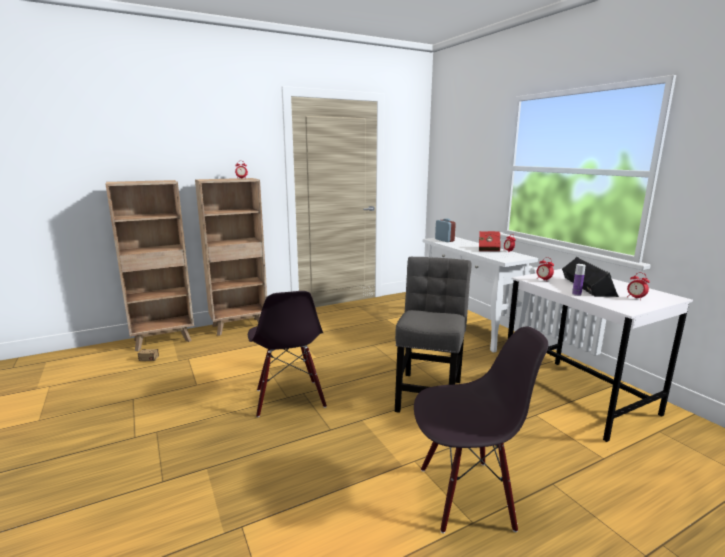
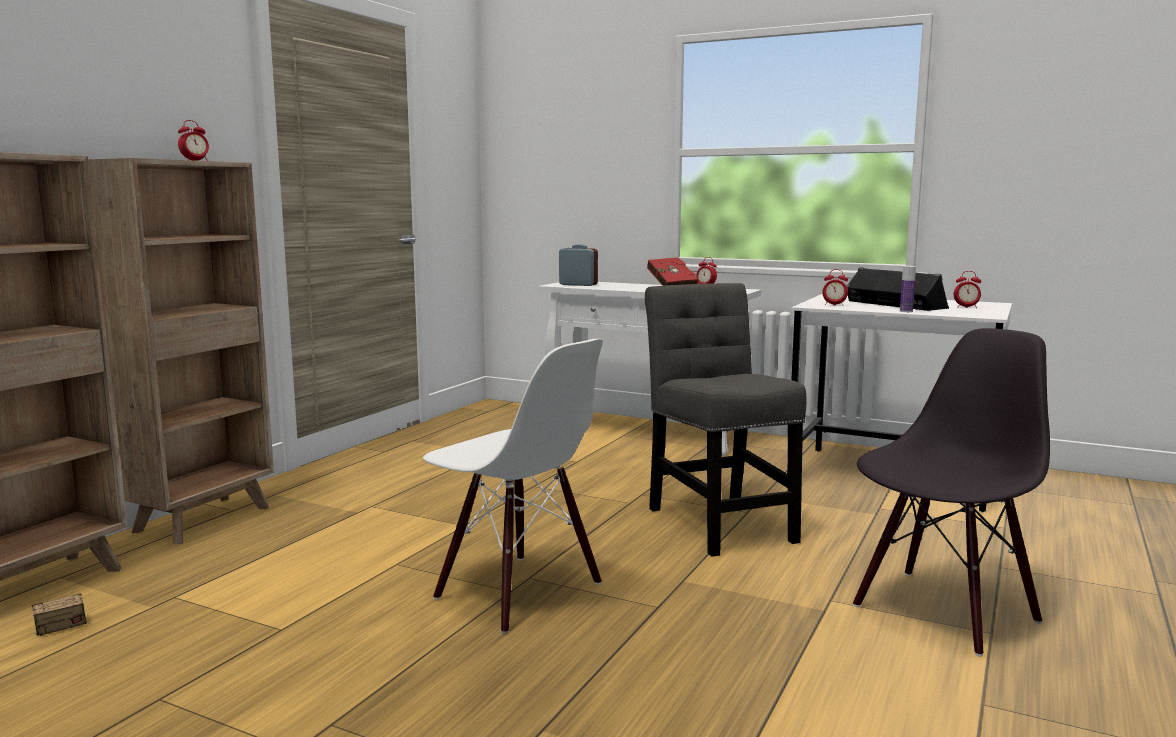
camera: 35 degrees left, 5 degrees down
black chair [248,291,327,417] -> white chair [423,339,603,634]

